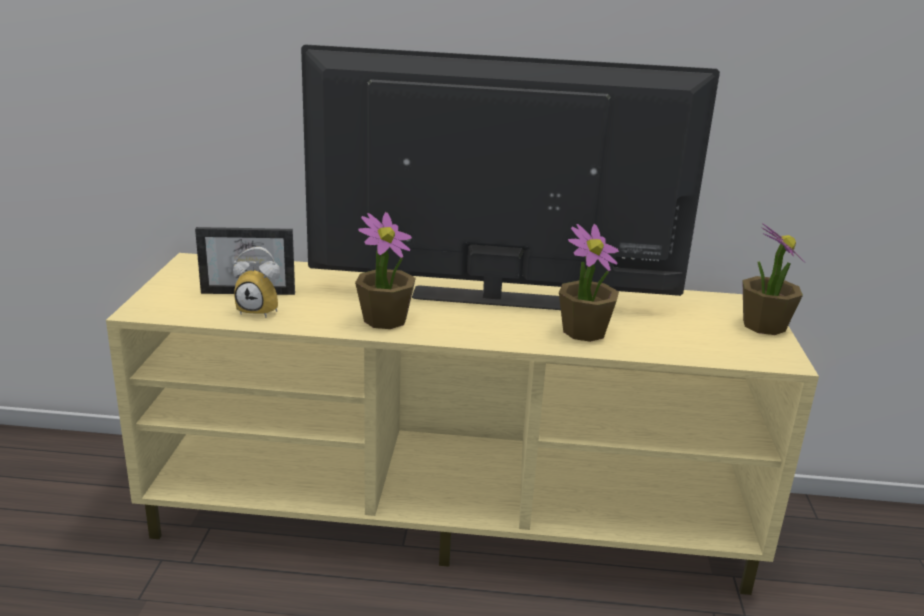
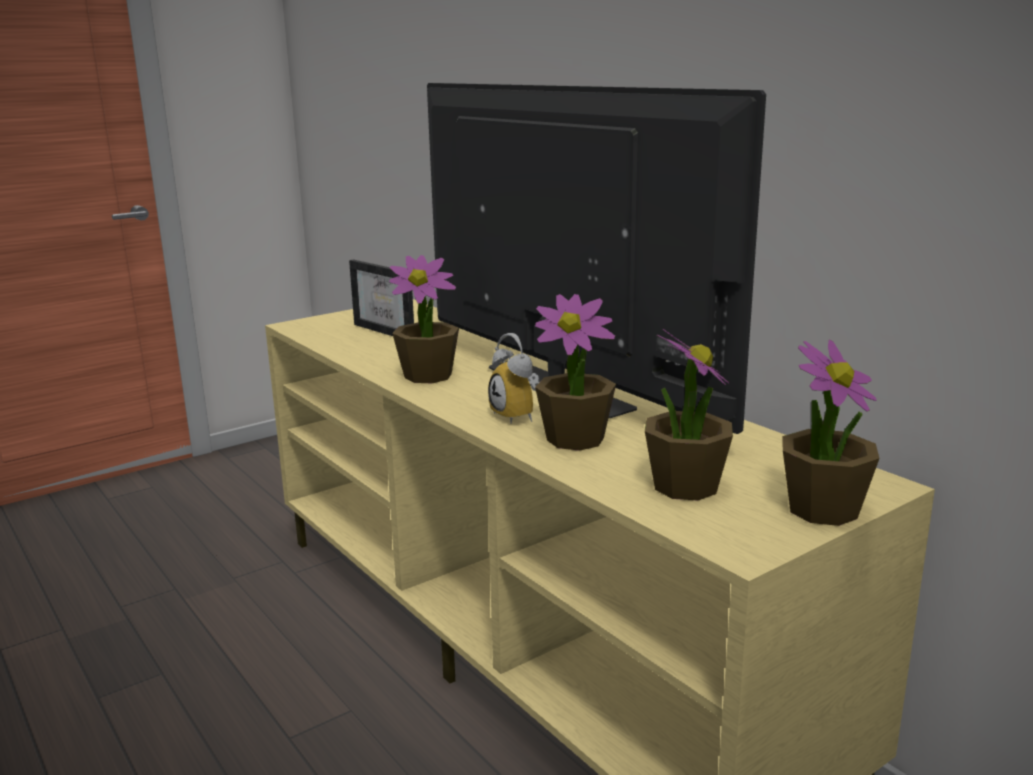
camera: 50 degrees right, 5 degrees down
alarm clock [233,247,280,318] -> alarm clock moved to [488,333,539,424]
none -> potted plant [645,329,733,501]

